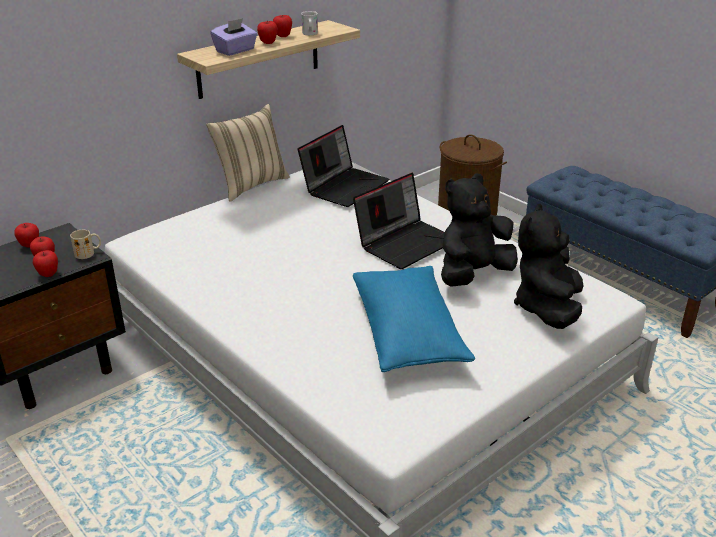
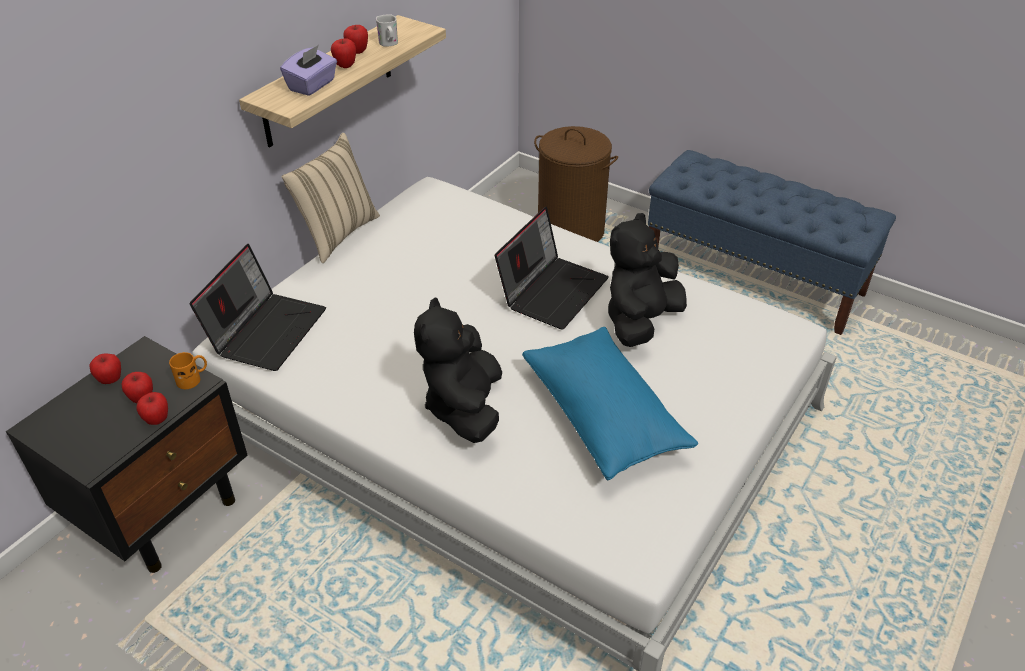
camera: 15 degrees left, 10 degrees up
beige mug [70,230,101,259] -> orange mug [169,352,207,389]
laptop [298,125,389,207] -> laptop moved to [190,244,326,371]
black plush toy [514,204,584,329] -> black plush toy moved to [414,297,502,443]

